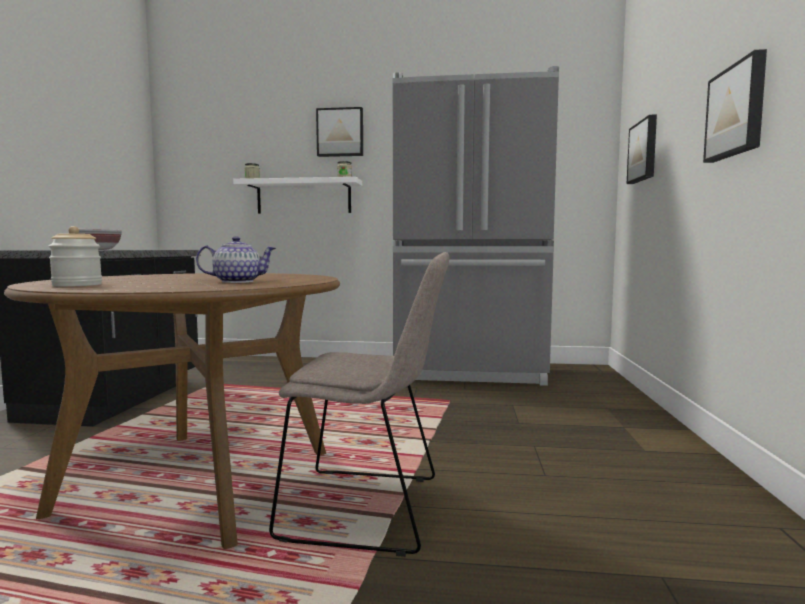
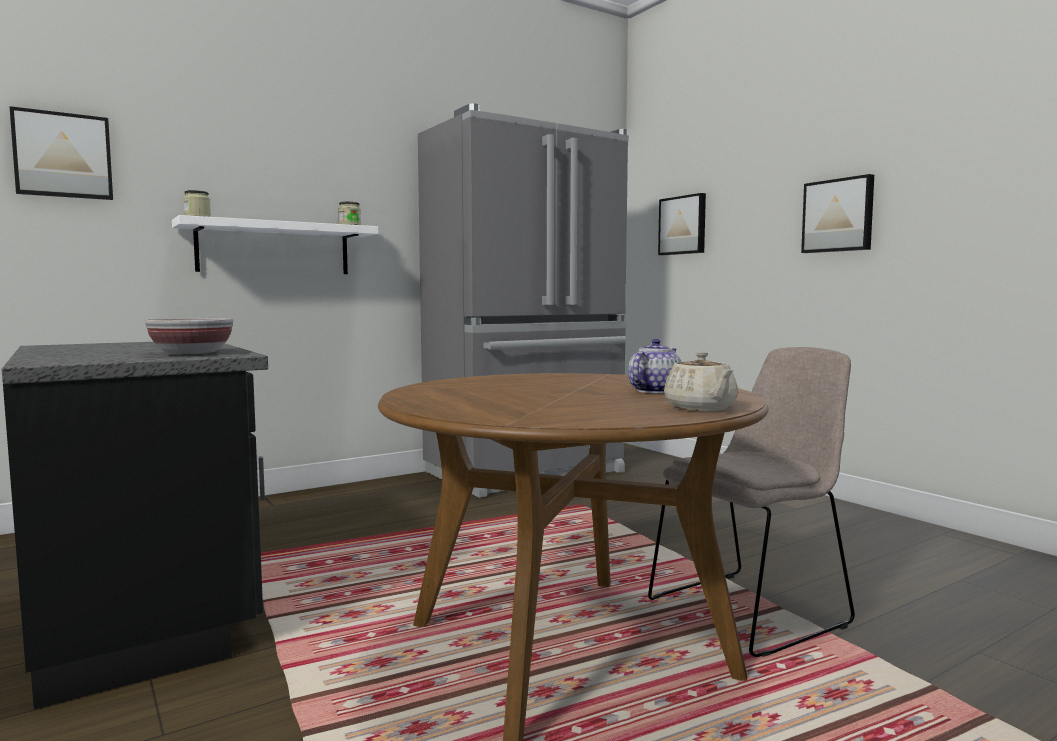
camera: 40 degrees left, 0 degrees up
jar [48,226,102,287] -> none
picture [316,107,363,157] -> picture moved to [9,106,113,200]
none -> beige teapot [664,352,738,411]

